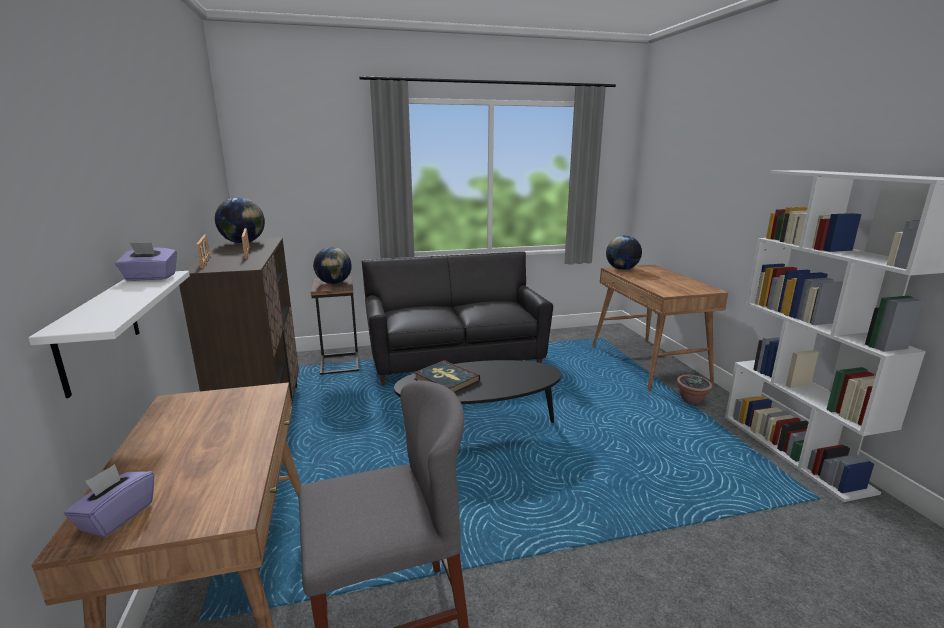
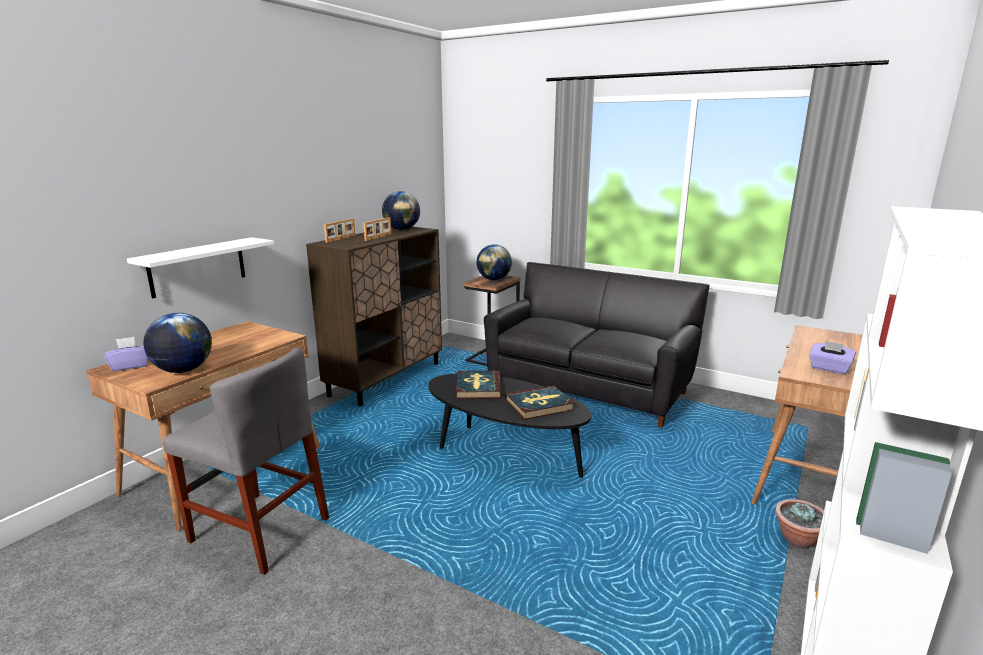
camera: 45 degrees right, 0 degrees up
purple tissue box [115,243,177,281] -> purple tissue box moved to [809,341,856,374]
globe [606,235,642,270] -> globe moved to [143,313,212,373]
none -> book [505,385,575,420]

